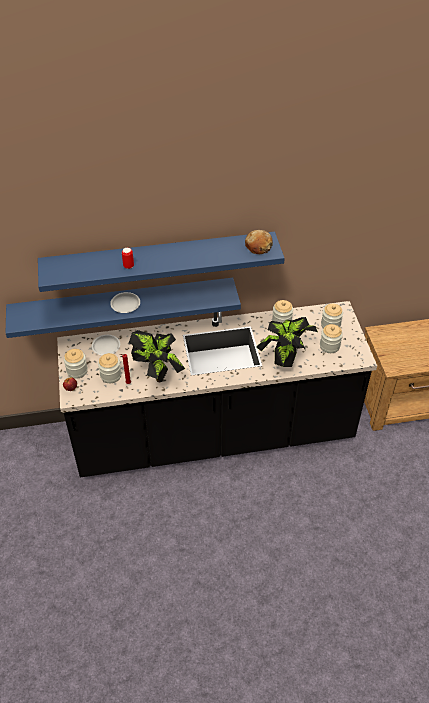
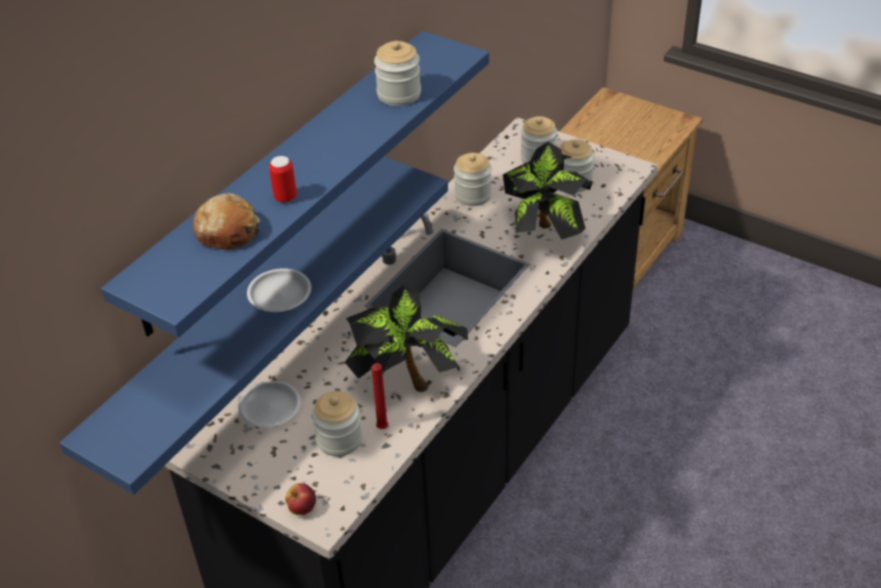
camera: 45 degrees left, 5 degrees down
jar [64,349,88,379] -> jar moved to [374,41,421,106]
bread [245,230,273,254] -> bread moved to [193,193,260,250]

